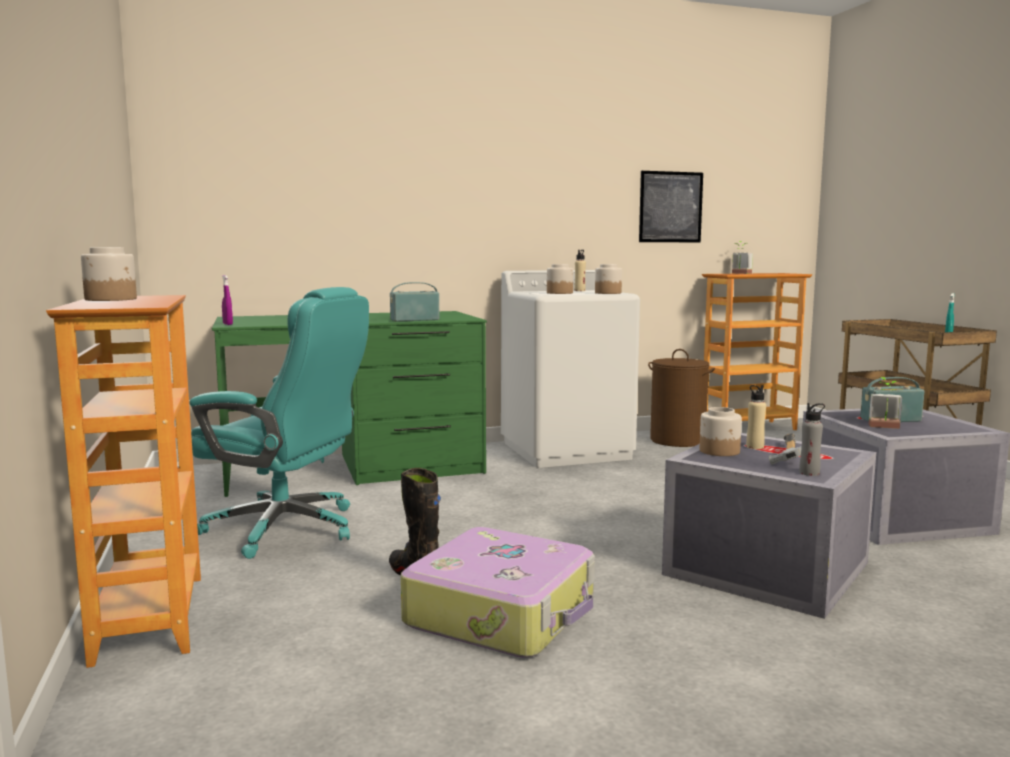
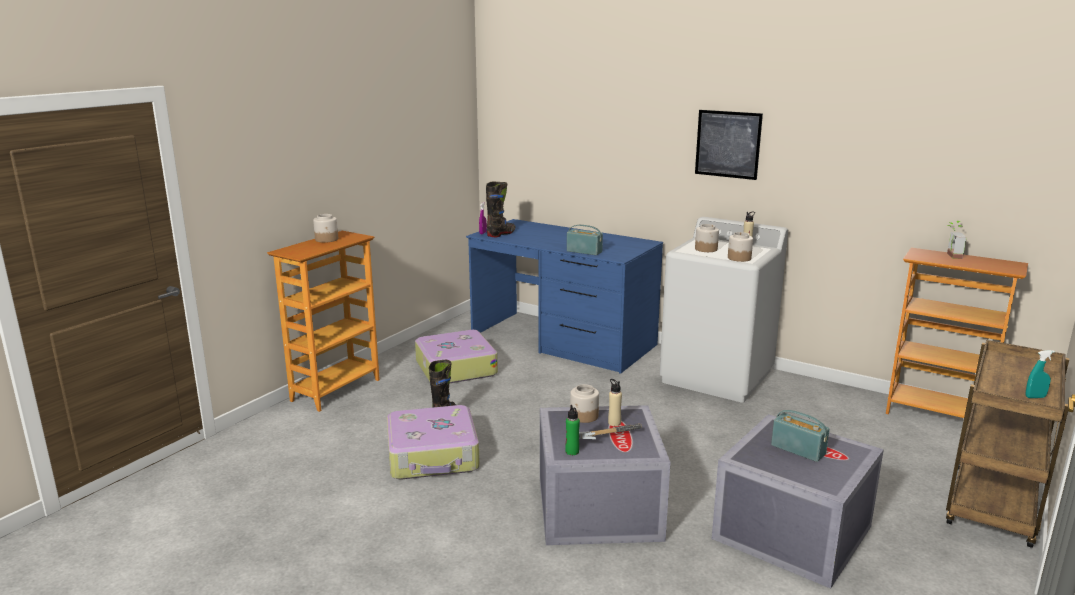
camera: 50 degrees right, 10 degrees up
turquoise office chair [189,287,369,559] -> suitcase [415,330,498,383]
green desk [212,311,487,497] -> blue desk [466,219,663,374]
picture [639,171,703,242] -> picture moved to [695,110,763,180]
brown laundry basket [648,349,715,447] -> none
grey bottle [799,403,825,476] -> green bottle [565,405,580,455]
potted plant [869,377,902,429] -> none
none -> black boot [486,181,516,237]

